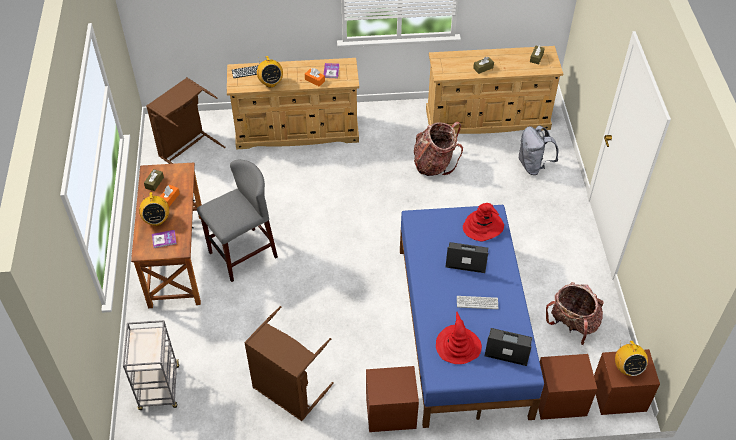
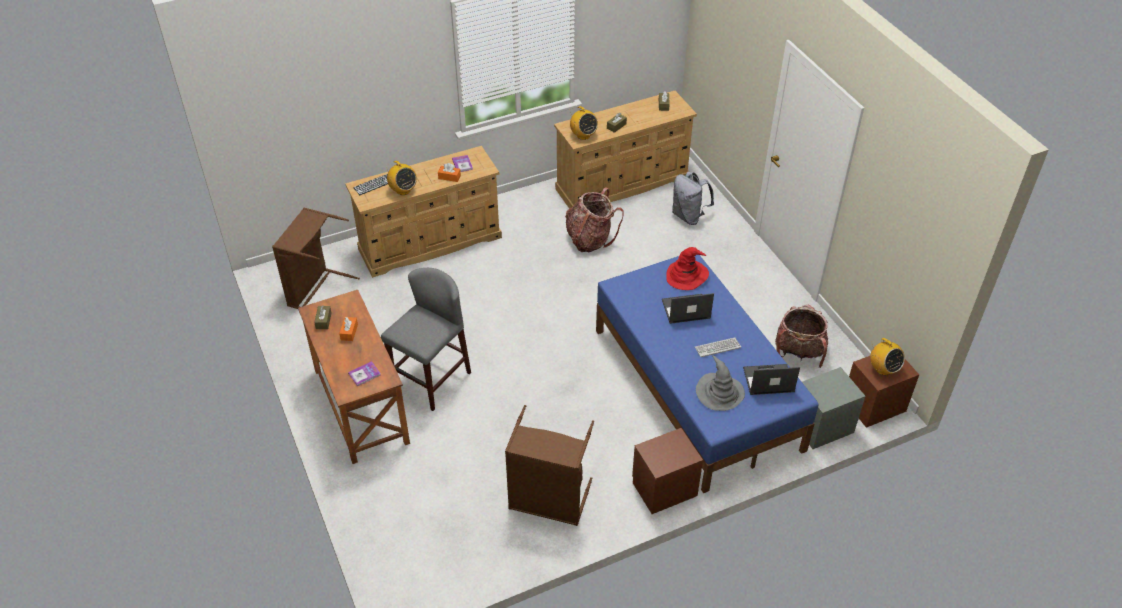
camera: 20 degrees left, 5 degrees down
grey cart [123,320,179,410] -> none
radio [139,192,169,226] -> radio moved to [570,106,598,140]
red hat [436,311,482,364] -> grey hat [696,355,745,411]
brown nightstand [538,354,597,420] -> grey nightstand [802,367,865,449]

